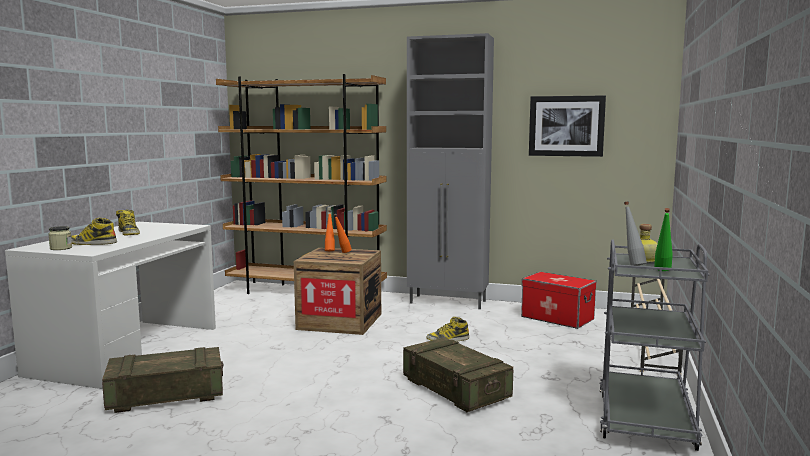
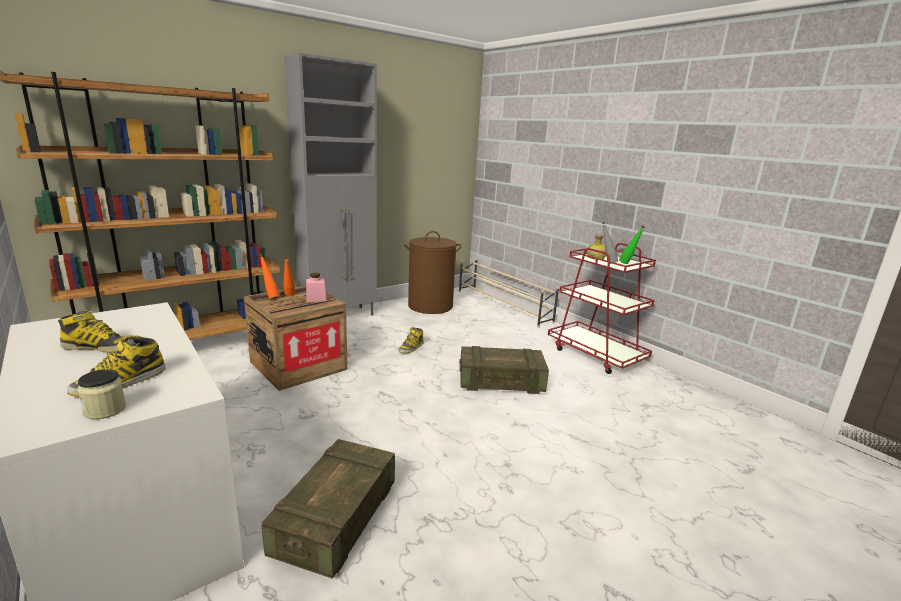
camera: 55 degrees left, 10 degrees up
storage box [521,272,597,329] -> brown laundry basket [404,231,461,314]
picture [529,95,606,157] -> none
grey cart [599,239,710,451] -> red cart [548,243,656,374]
none -> pink jar [306,273,326,302]

